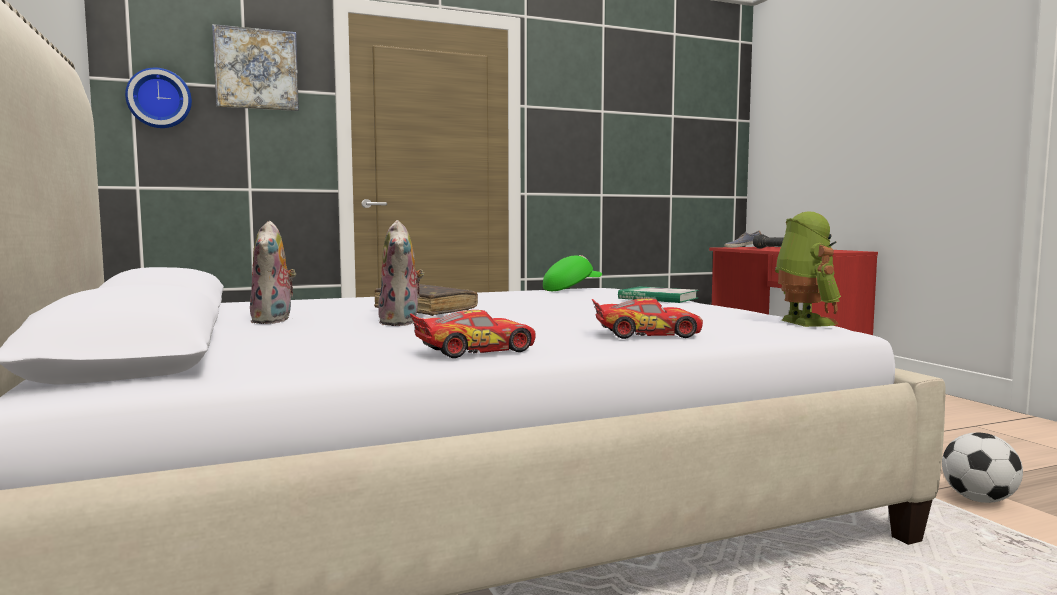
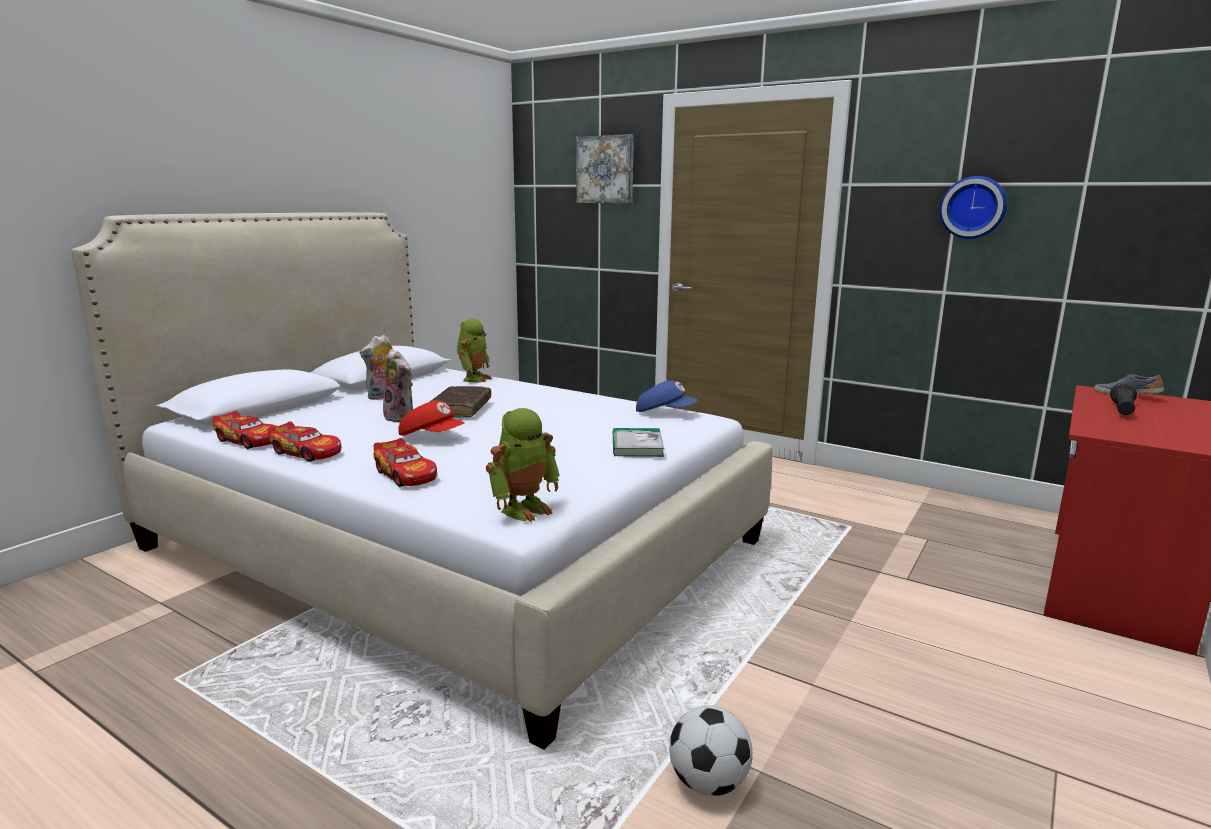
camera: 55 degrees right, 10 degrees up
wall clock [125,68,192,128] -> wall clock moved to [940,176,1007,239]
plush toy [378,220,424,326] -> plush toy turned 90 degrees counterclockwise [383,349,413,423]
green cap [543,255,602,291] -> blue cap [636,380,698,412]
none -> toy car [212,411,276,449]
none -> red cap [398,401,464,436]
none -> toy robot [457,319,492,383]

